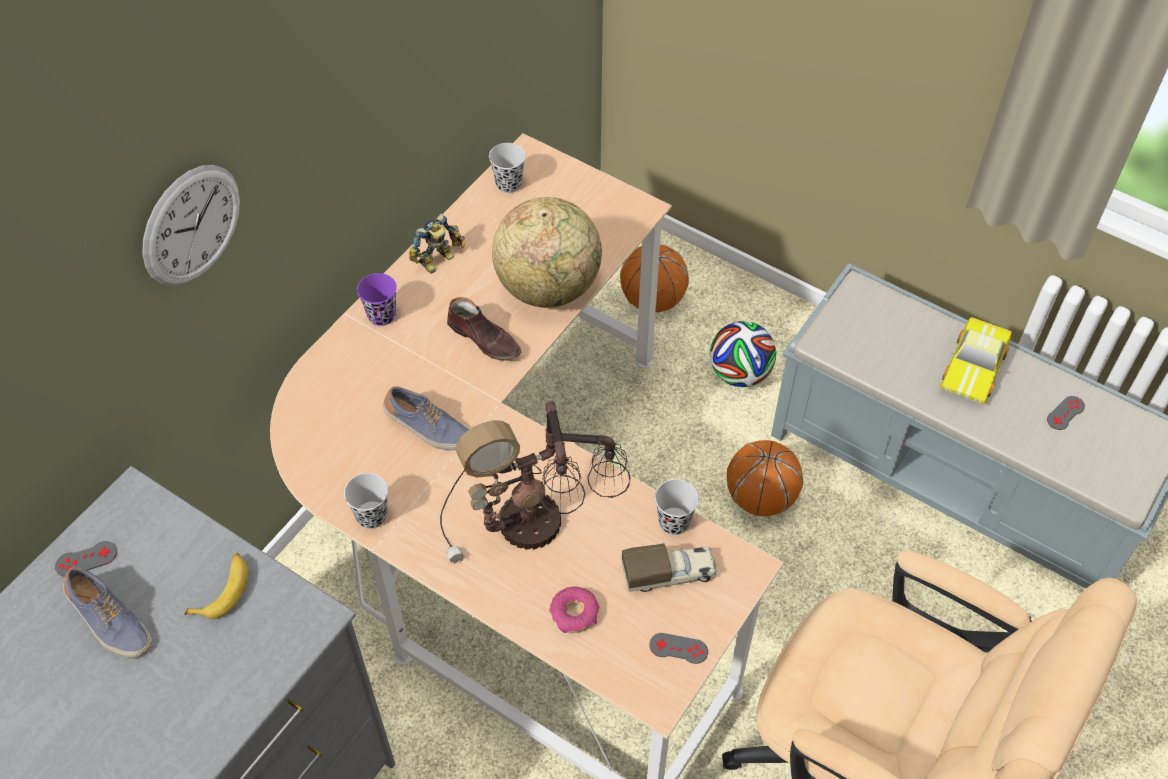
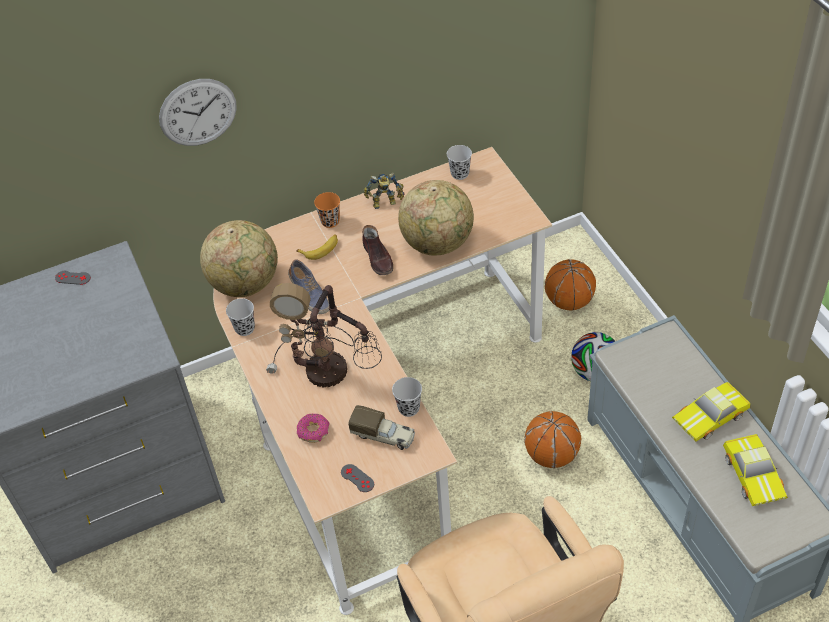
camera: 35 degrees right, 5 degrees down
shoe [63,567,152,659] -> none
banana [185,553,248,619] -> banana moved to [296,234,338,260]
purple cup [357,273,397,326] -> orange cup [314,192,340,228]
grey game controller [1047,396,1085,430] -> toy car [723,434,788,506]
none -> globe [200,220,278,297]

